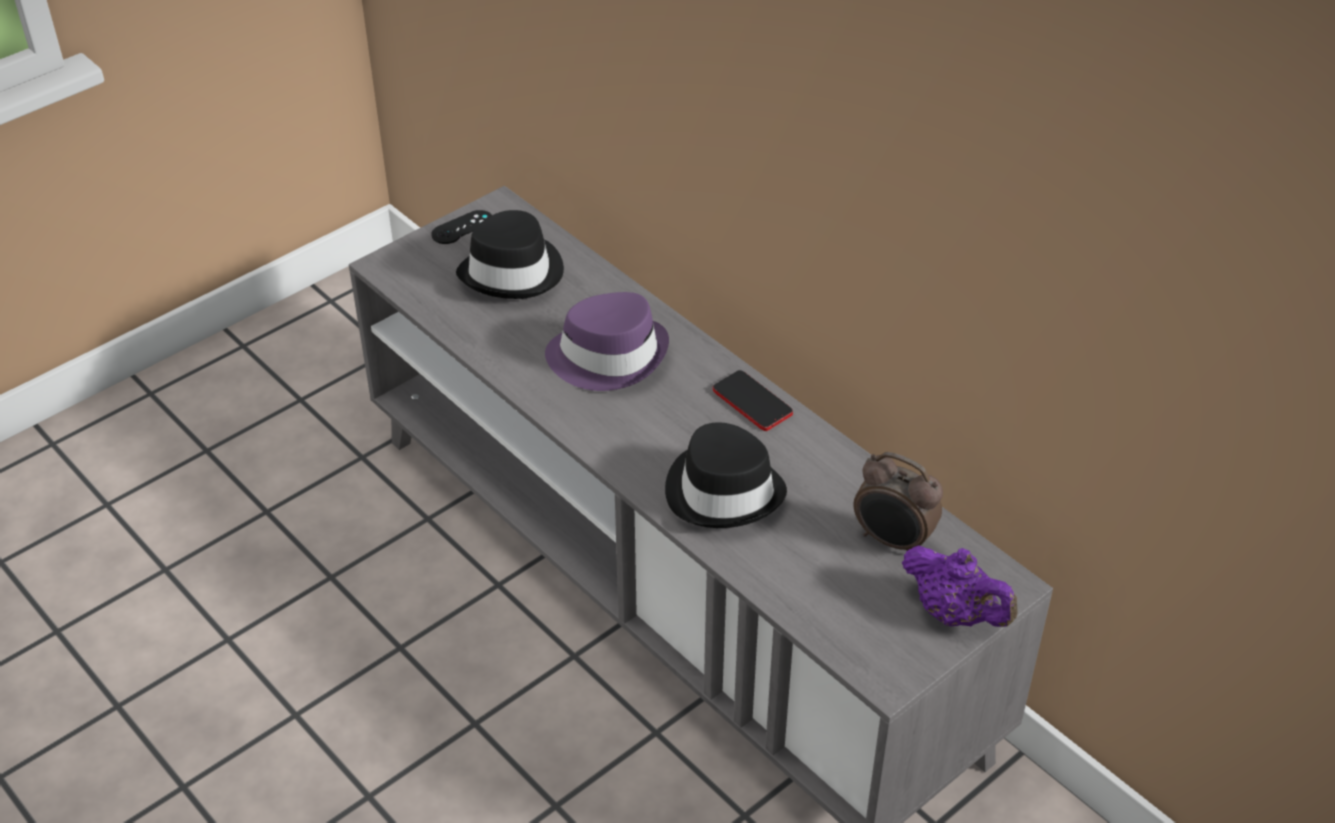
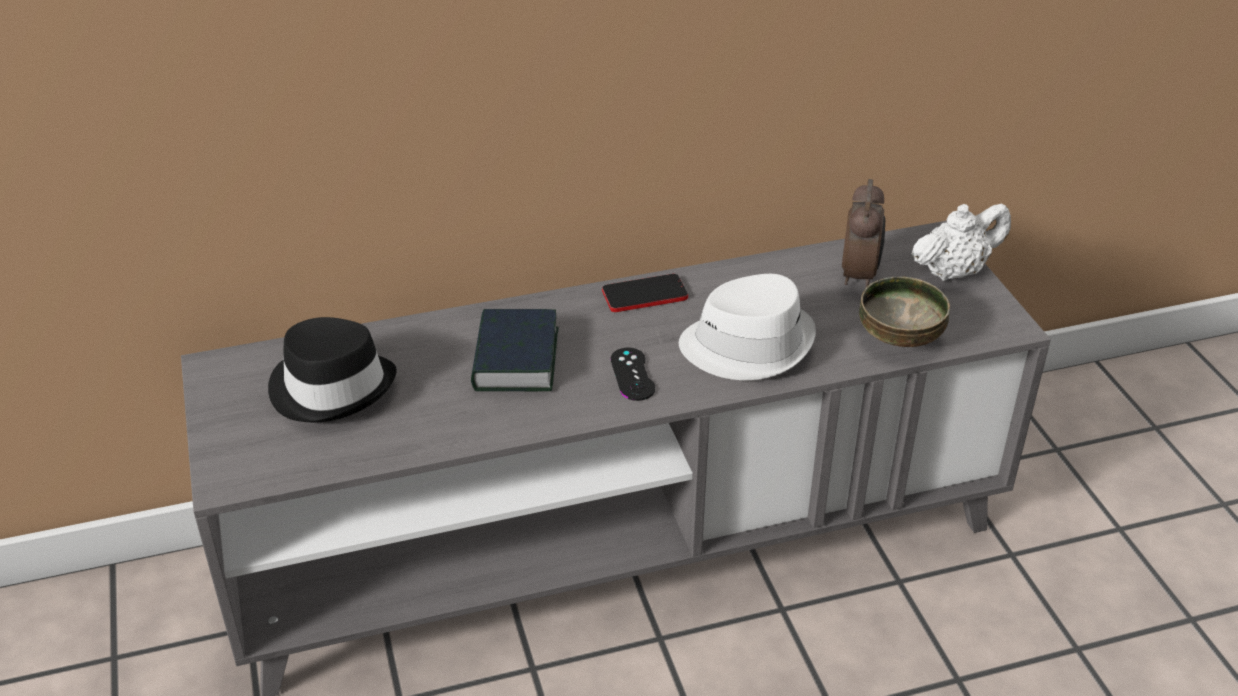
camera: 65 degrees left, 5 degrees down
black game controller [431,210,492,244] -> black game controller moved to [611,347,655,401]
purple hat [545,292,669,391] -> book [471,309,559,391]
black hat [665,422,787,528] -> white hat [679,274,816,380]
alarm clock [853,452,943,551] -> alarm clock turned 45 degrees counterclockwise [842,179,885,288]
purple teapot [902,545,1017,627] -> white teapot [912,203,1011,281]
none -> bowl [859,276,950,347]

